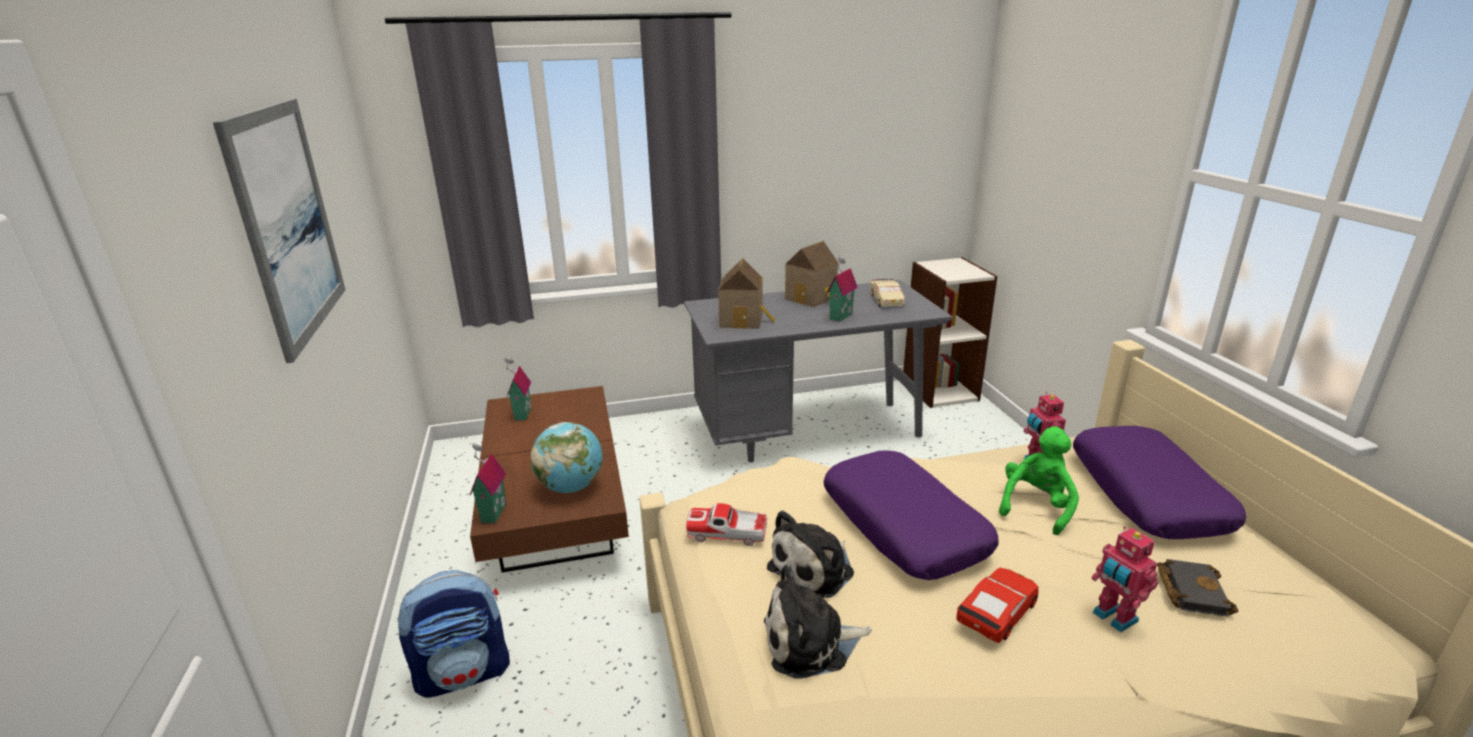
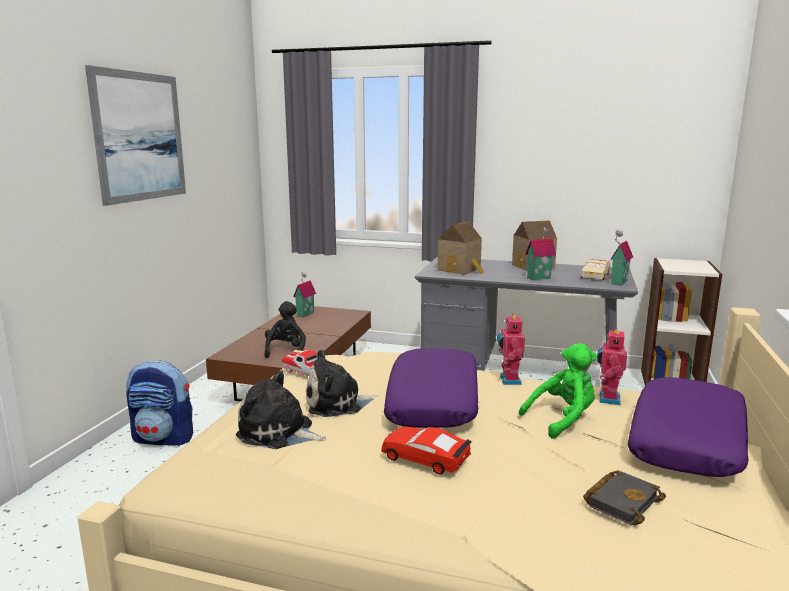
camera: 30 degrees right, 10 degrees down
toy house [470,442,506,523] -> toy house moved to [610,230,633,286]
globe [530,422,603,493] -> black plush toy [264,301,306,358]
red toy car [956,567,1039,643] -> red toy car turned 135 degrees counterclockwise [381,427,472,474]
toy robot [1091,526,1158,632] -> toy robot moved to [497,314,525,385]

